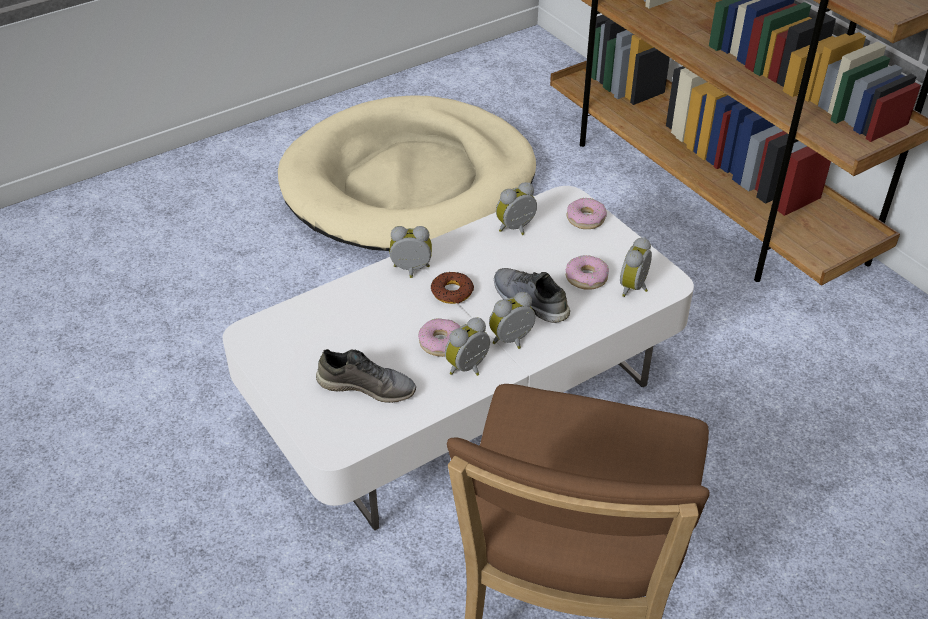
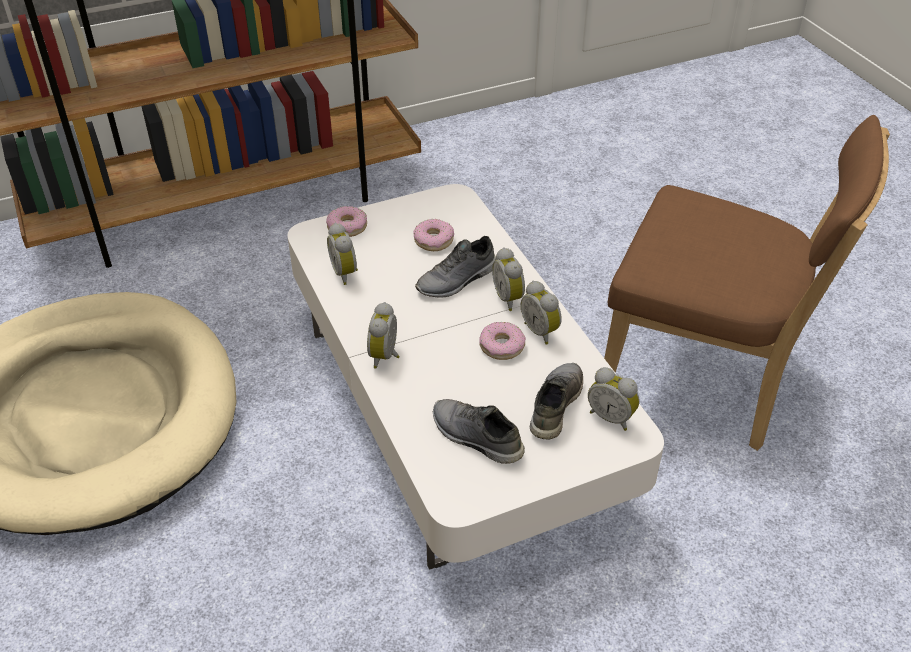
camera: 80 degrees left, 0 degrees up
donut [431,272,474,304] -> none
alarm clock [620,237,652,297] -> alarm clock moved to [588,367,640,431]
none -> grey shoe [433,399,525,464]

